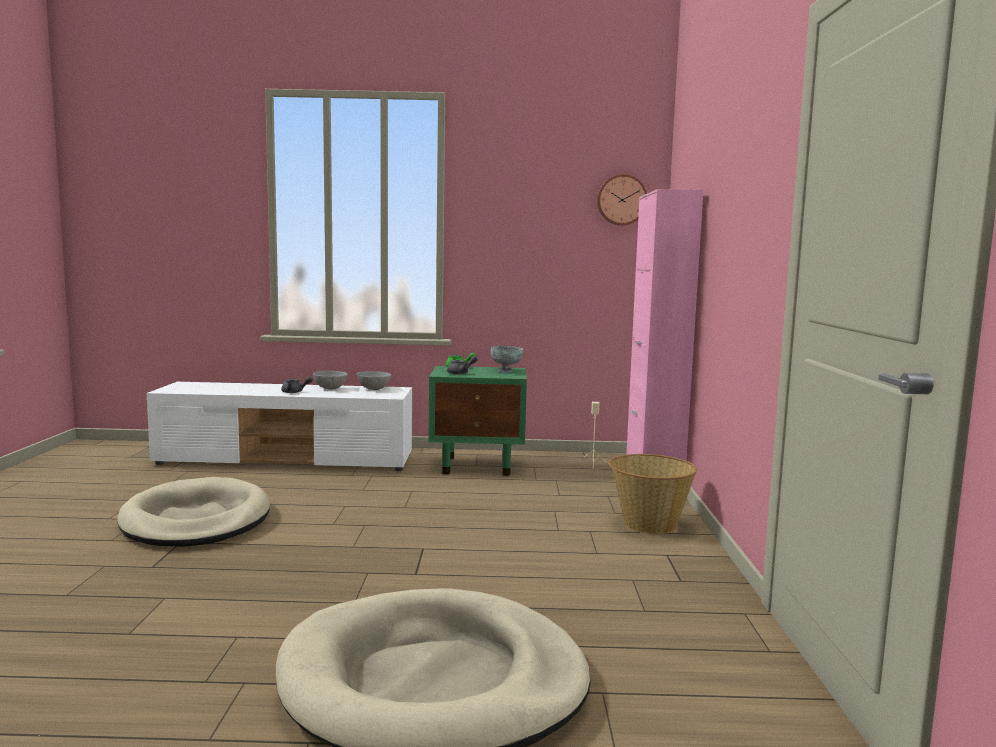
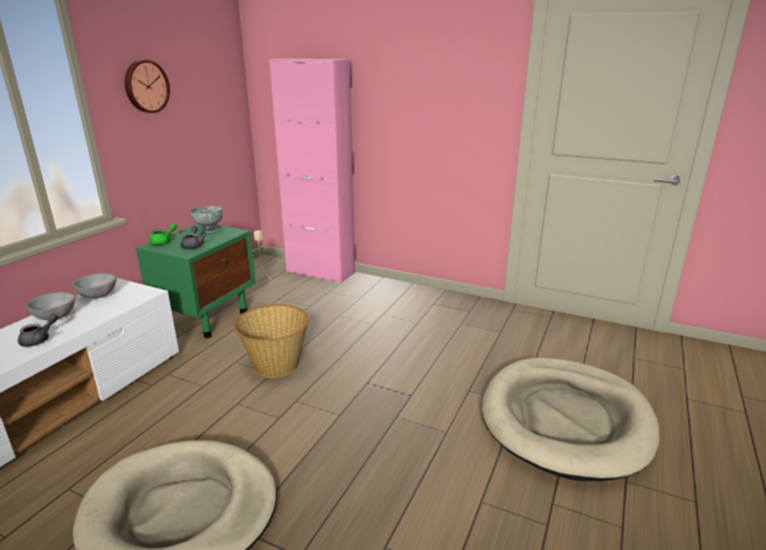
camera: 65 degrees left, 15 degrees up
wall clock [597,174,647,226] -> wall clock moved to [125,60,170,113]
basket [608,454,697,534] -> basket moved to [233,304,309,378]

